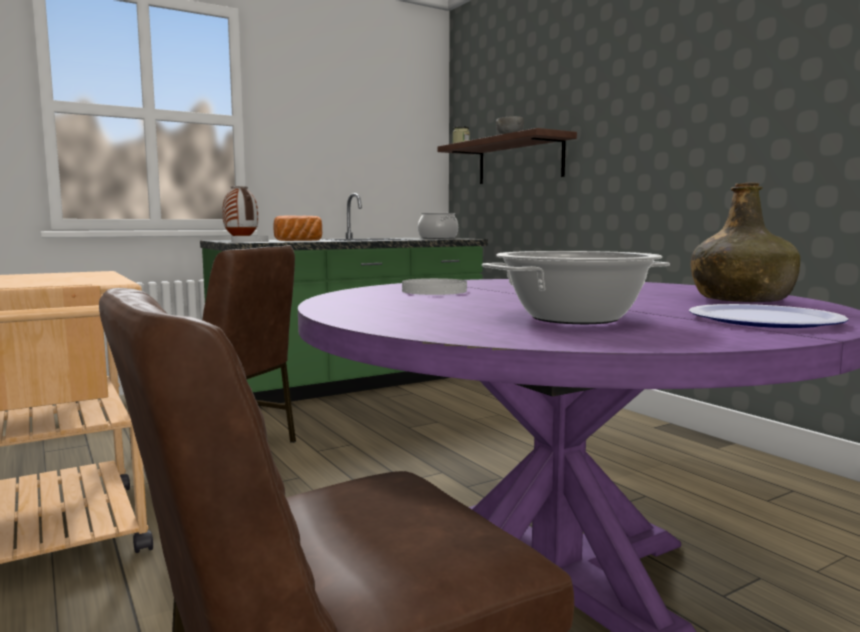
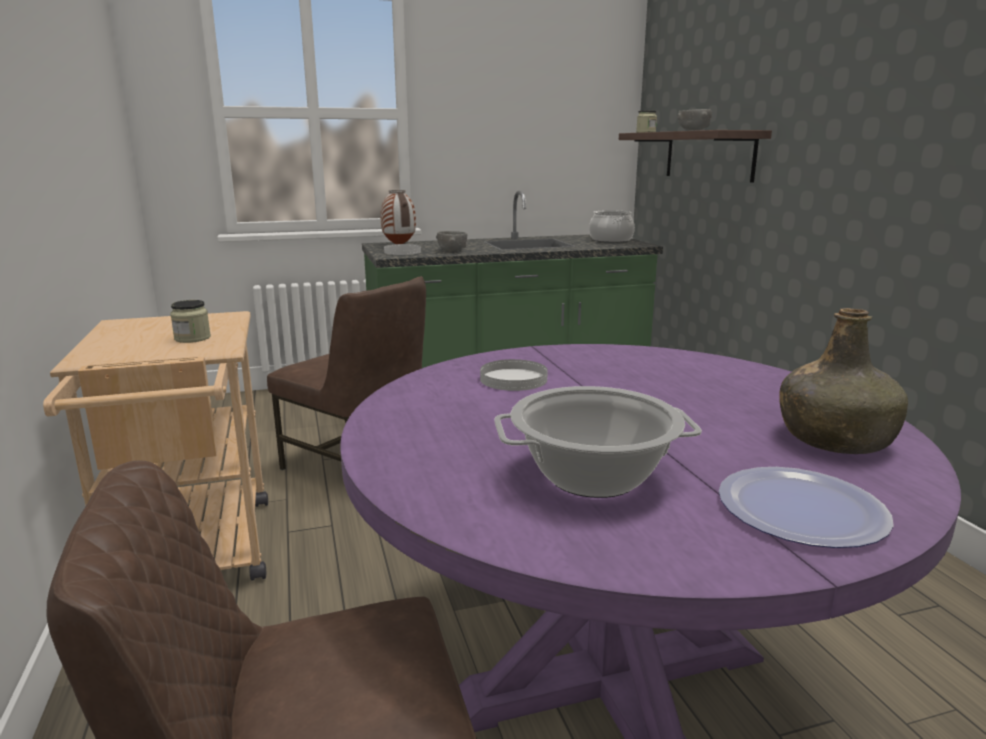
camera: 15 degrees right, 10 degrees up
bread [274,215,322,241] -> grey bowl [436,231,467,252]
none -> jar [170,300,211,343]

